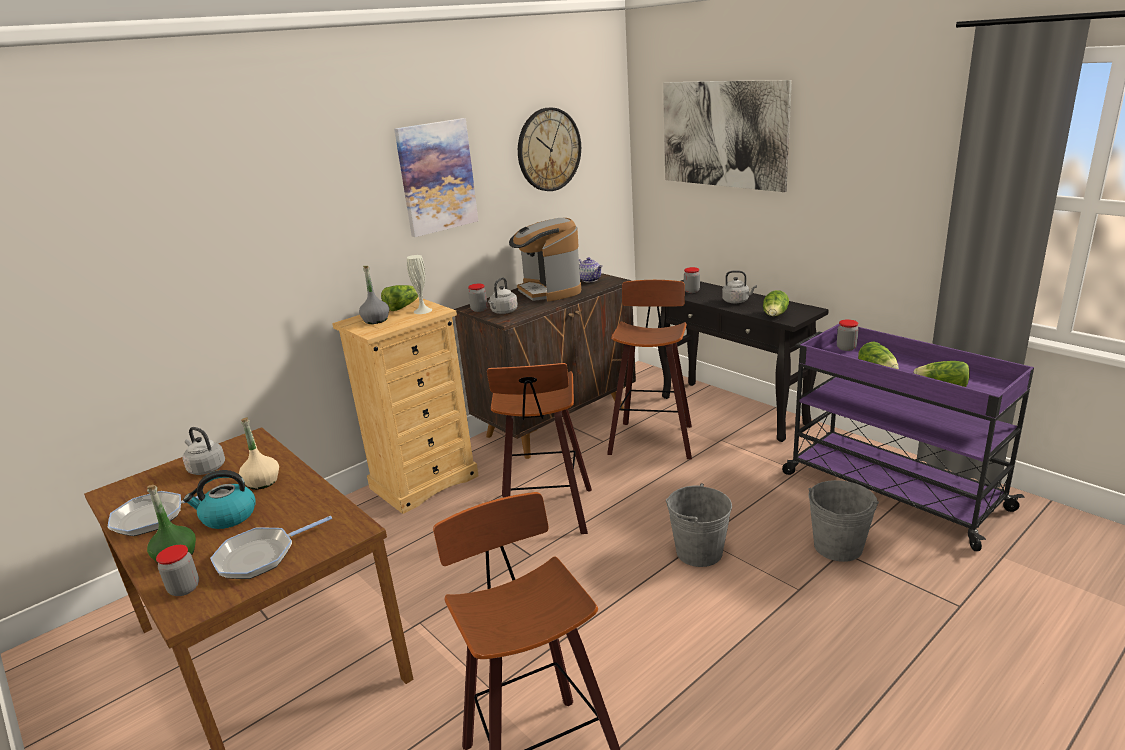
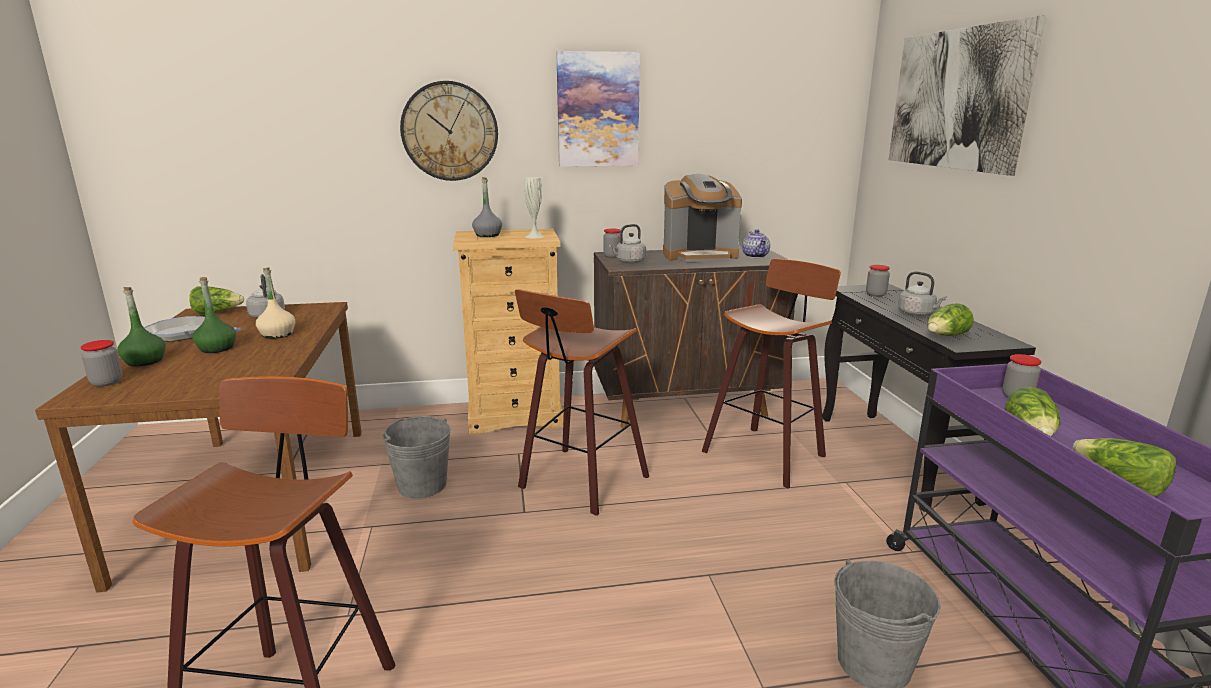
camera: 30 degrees right, 5 degrees down
kettle [183,470,256,529] -> green bottle [192,277,236,353]
frying pan [210,516,332,579] -> none
lettuce [381,285,418,311] -> lettuce moved to [189,286,244,315]
coffee machine [509,218,581,302] -> coffee machine turned 105 degrees counterclockwise [663,174,742,263]
wall clock [518,108,581,191] -> wall clock moved to [400,81,498,181]
grey bucket [666,483,732,567] -> grey bucket moved to [382,416,451,498]

